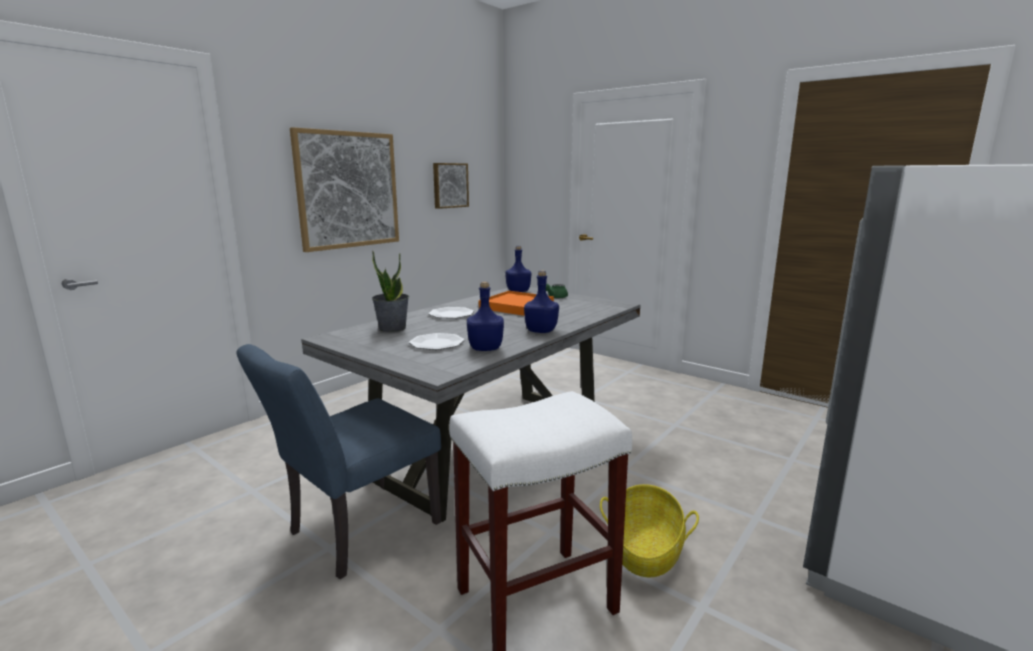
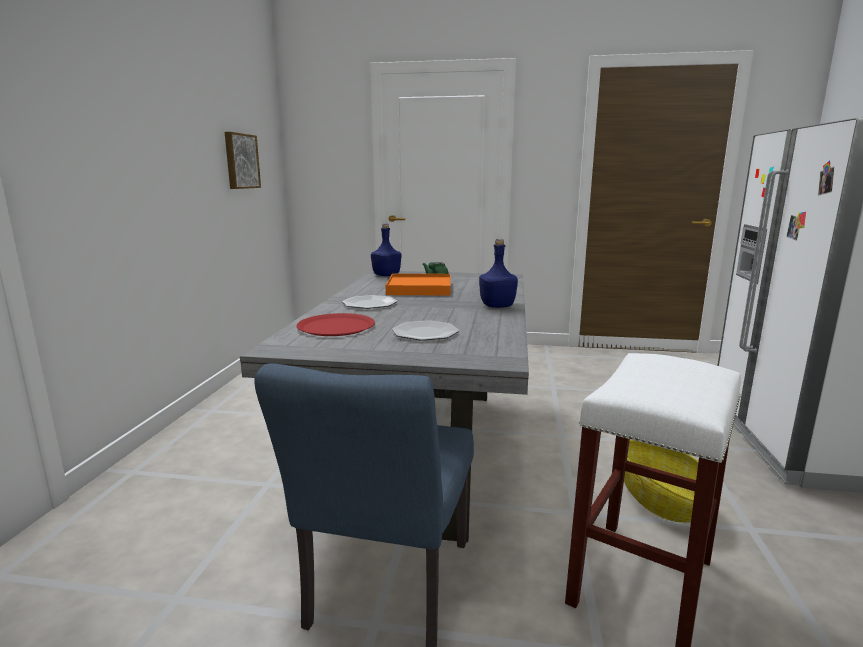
camera: 30 degrees left, 0 degrees up
picture [290,127,399,252] -> none
potted plant [372,251,409,332] -> red plate [296,313,375,336]
blue bottle [467,282,504,351] -> none

